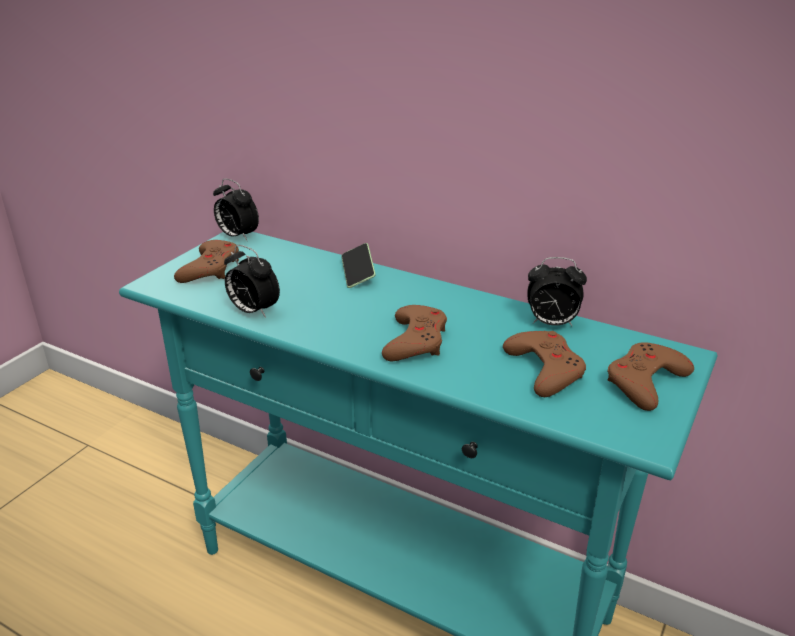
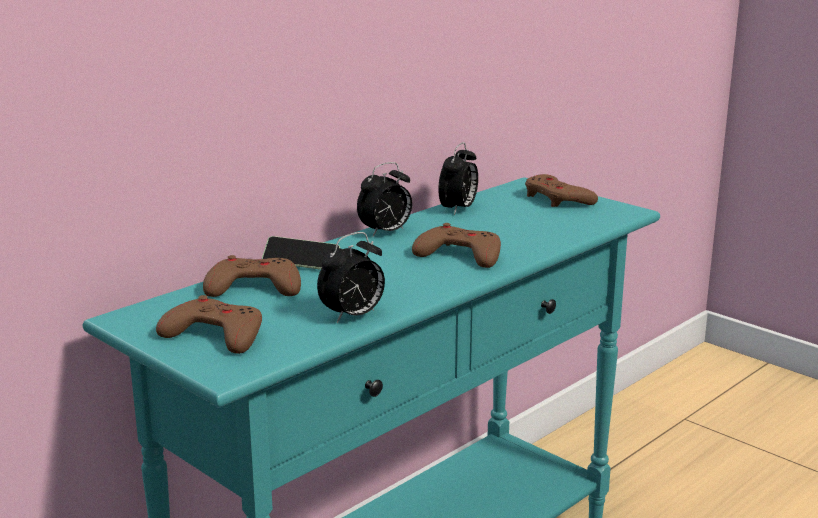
camera: 75 degrees left, 10 degrees down
alarm clock [213,179,259,241] -> alarm clock moved to [357,162,412,236]
brown game controller [503,331,586,397] -> brown game controller moved to [203,255,301,297]

